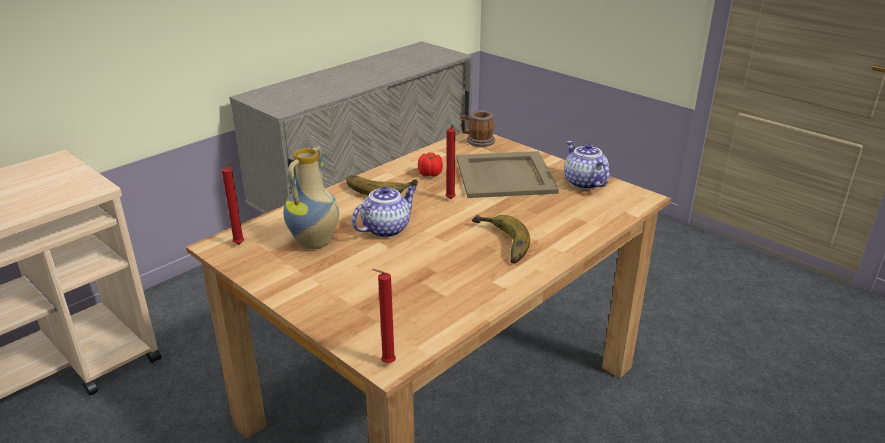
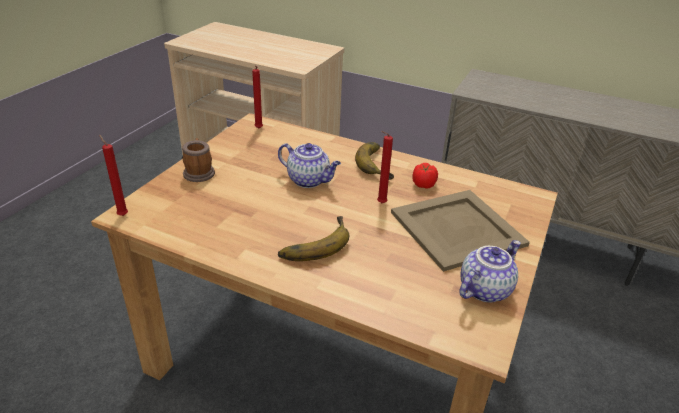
camera: 70 degrees right, 5 degrees up
vase [283,146,339,249] -> none
mug [460,110,495,147] -> mug moved to [182,138,215,182]

